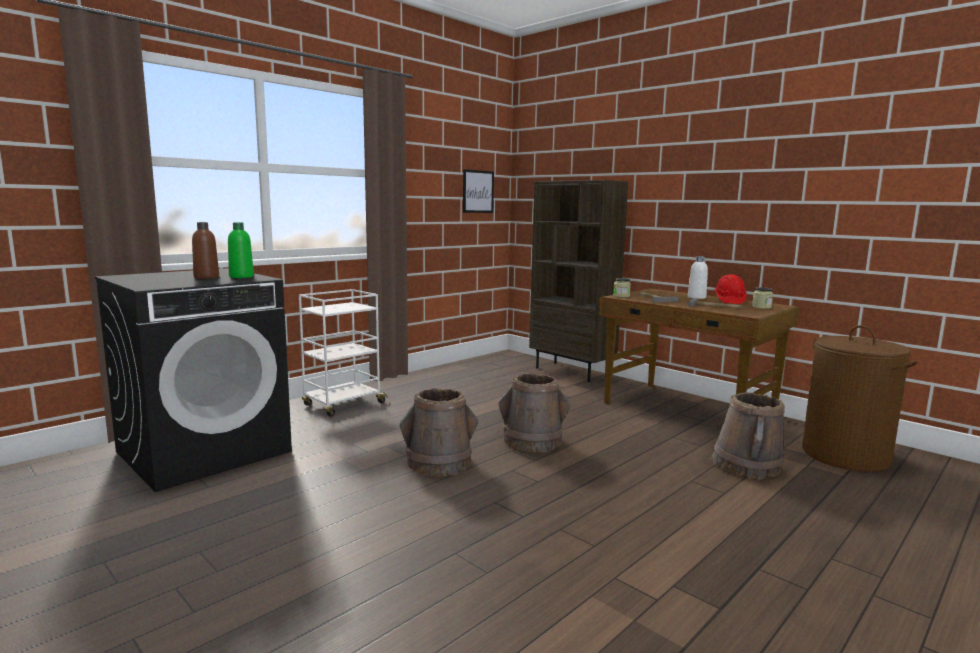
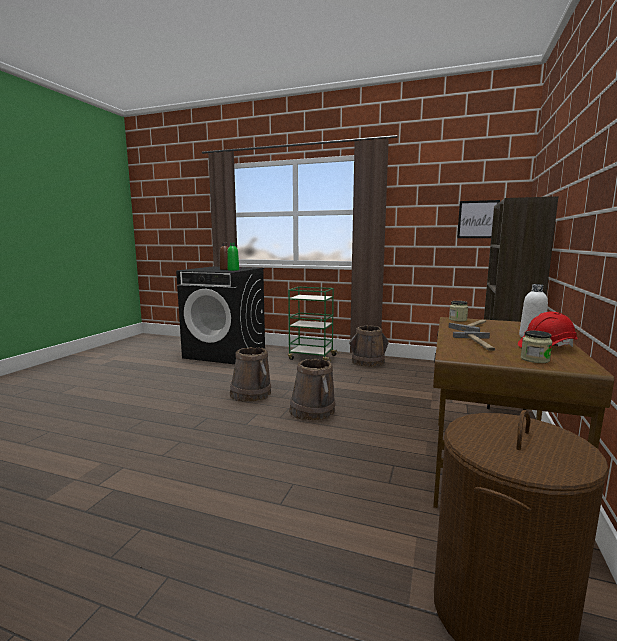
camera: 65 degrees right, 0 degrees up
white cart [299,289,388,417] -> green cart [288,287,339,362]
brown bucket [711,392,785,479] -> brown bucket moved to [349,326,389,367]

